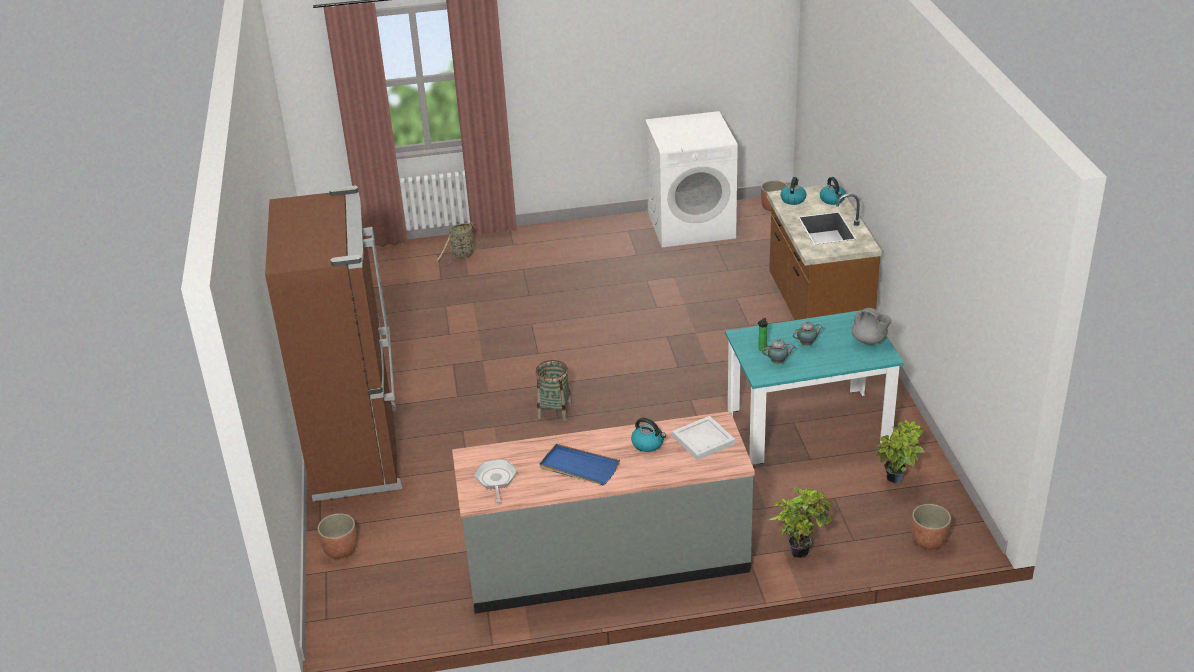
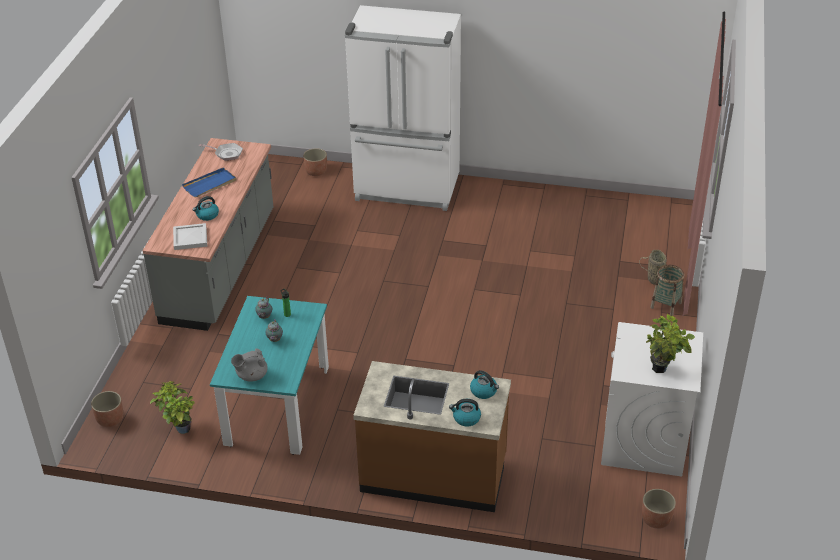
camera: 110 degrees right, 5 degrees up
brown fridge [265,186,402,501] -> white fridge [345,5,461,211]
basket [536,360,572,421] -> basket moved to [650,265,684,316]
potted plant [769,487,832,558] -> potted plant moved to [646,314,695,373]

